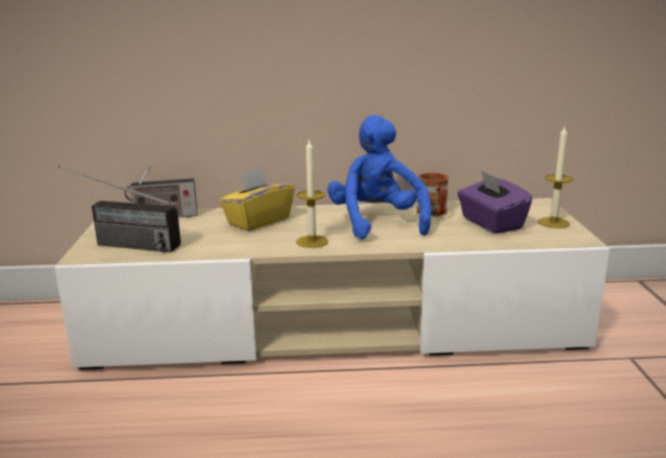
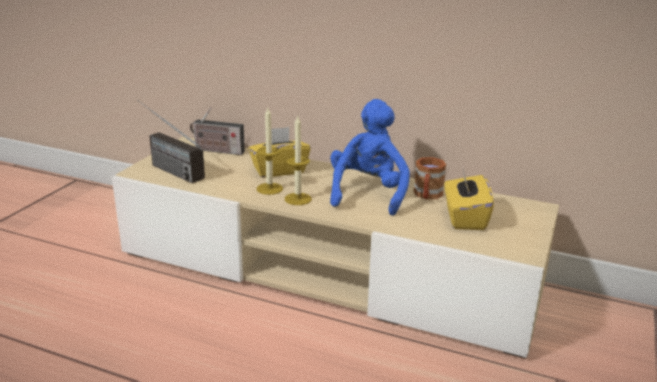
camera: 25 degrees right, 5 degrees up
purple tissue box [457,170,532,234] -> yellow tissue box [444,170,494,230]
candle [538,126,573,228] -> candle moved to [257,108,283,195]

